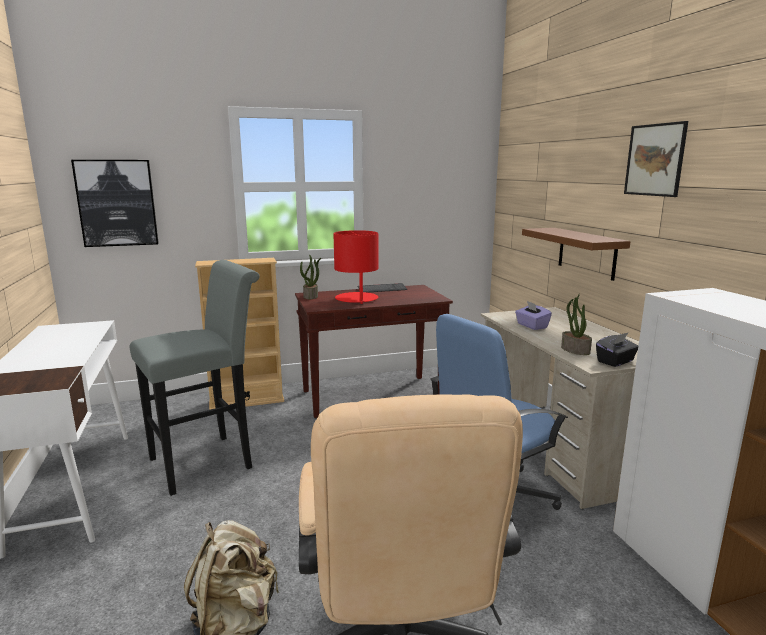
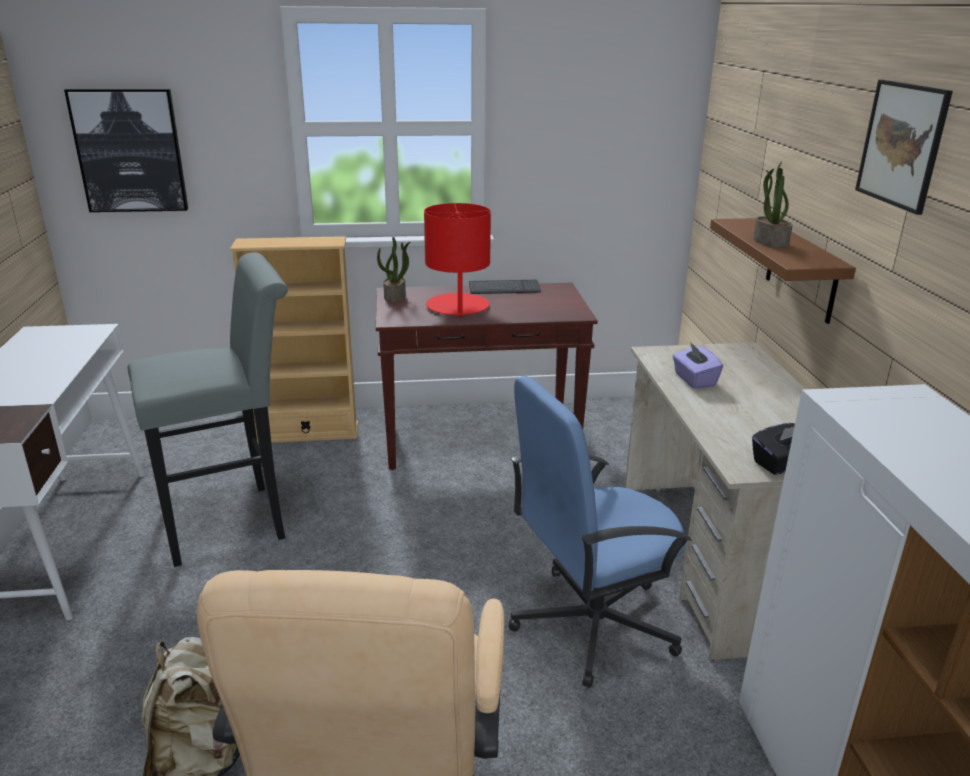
camera: 10 degrees right, 10 degrees up
potted plant [561,293,592,355] -> potted plant moved to [753,161,793,248]

